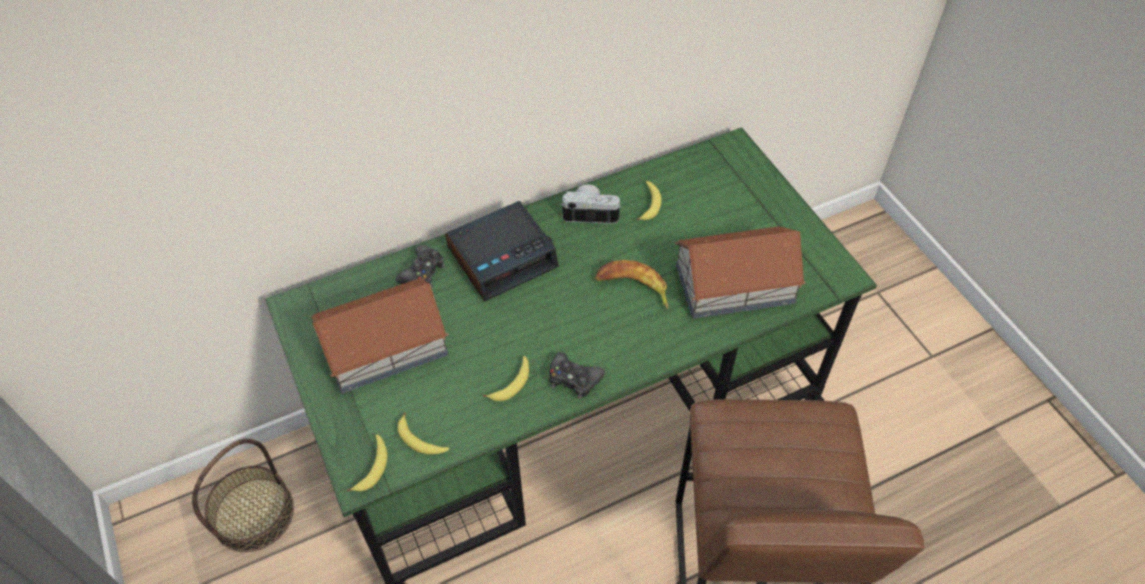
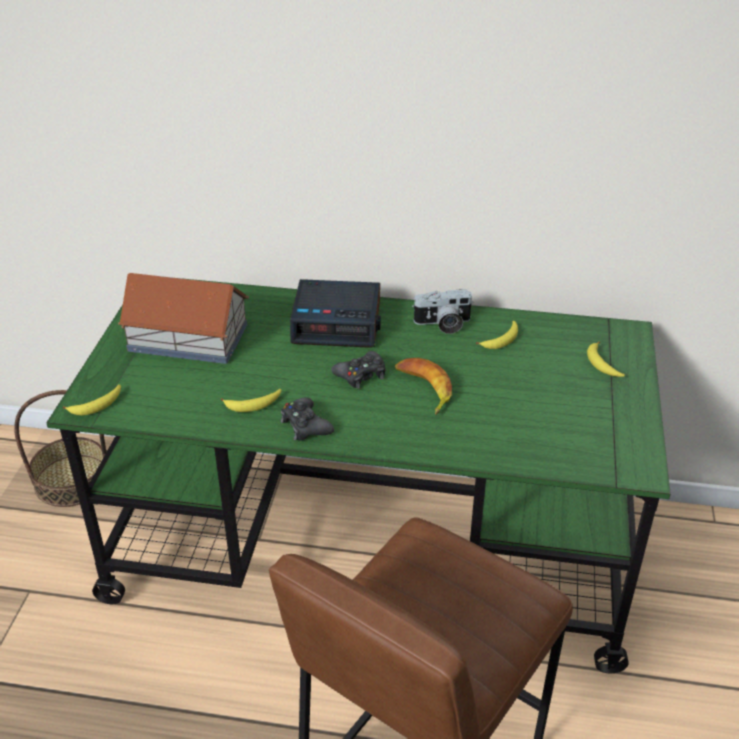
camera: 35 degrees right, 15 degrees down
black game controller [396,245,445,287] -> black game controller moved to [331,351,385,389]
banana [398,412,449,454] -> banana moved to [587,341,625,377]
camera [560,184,622,224] -> camera turned 135 degrees clockwise [412,289,473,334]
toy house [675,226,806,319] -> none

